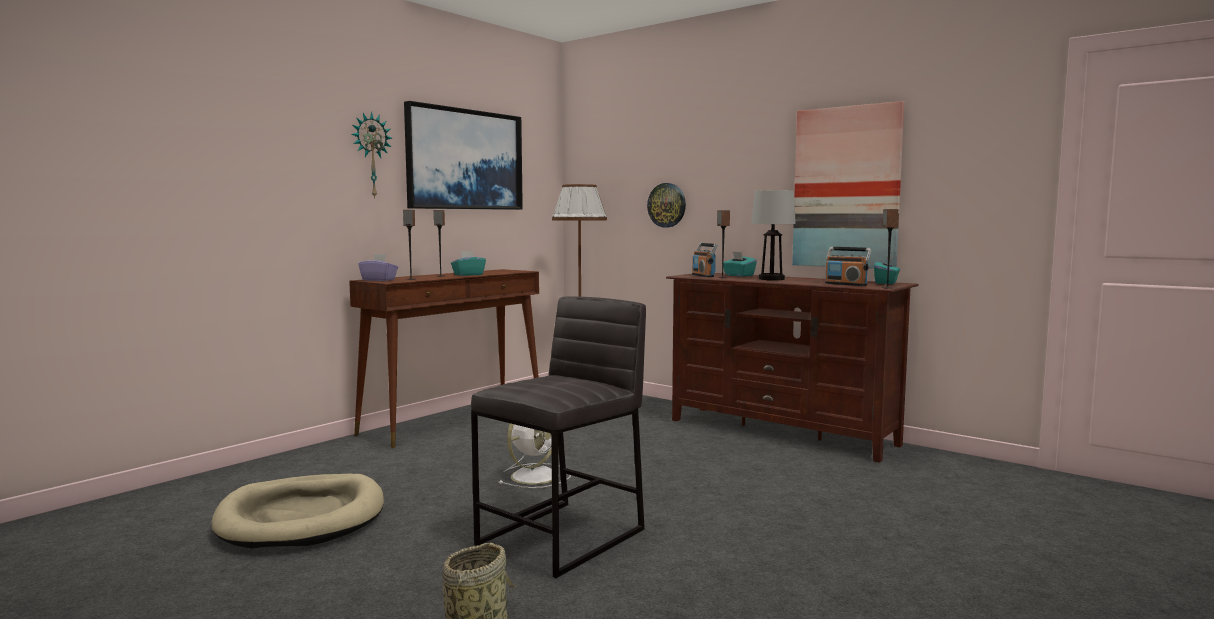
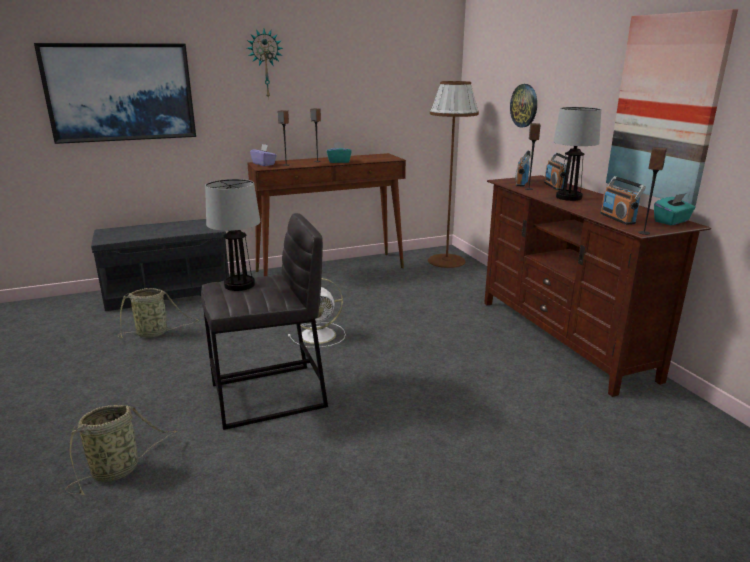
camera: 30 degrees right, 15 degrees up
beige dog bed [211,474,384,549] -> basket [118,288,198,338]
picture [404,101,523,210] -> picture moved to [34,43,196,144]
turquoise tissue box [723,252,757,277] -> radio [544,152,572,190]
none -> grey bench [91,219,229,311]
none -> table lamp [205,179,260,291]

